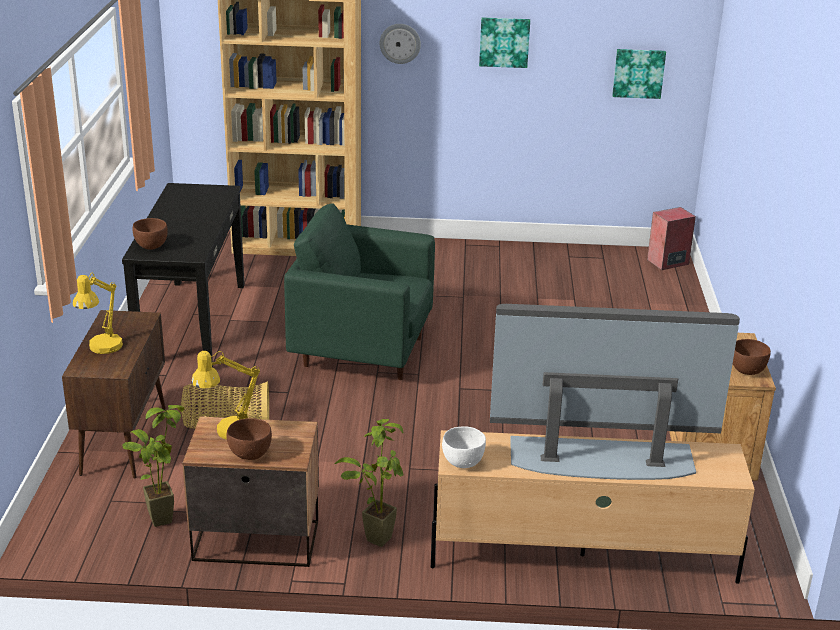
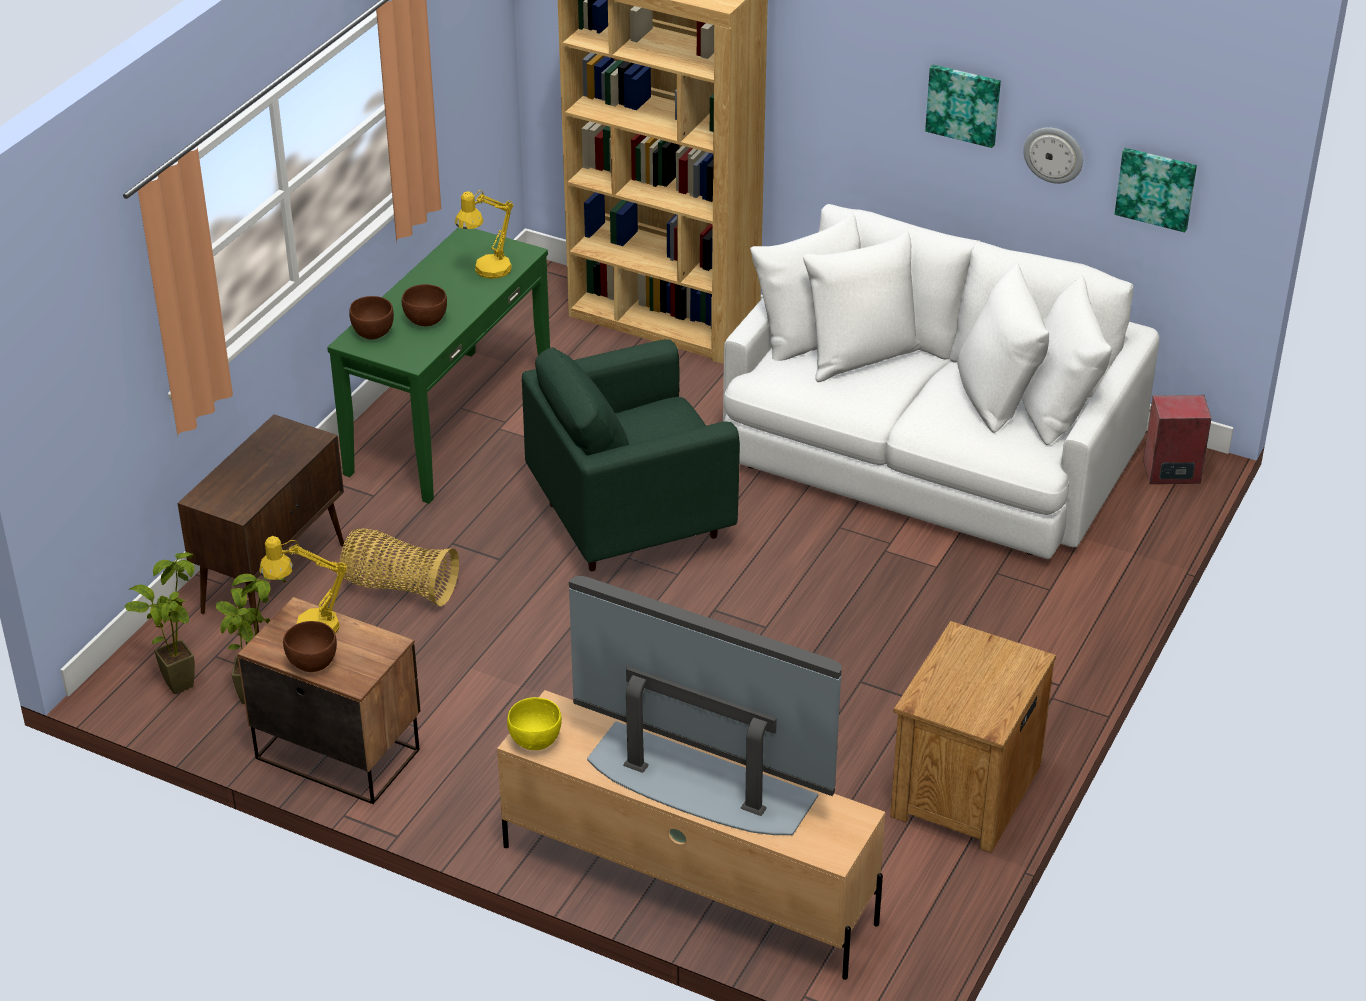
camera: 25 degrees right, 10 degrees up
yellow table lamp [73,273,123,354] -> yellow table lamp moved to [455,190,514,279]
black console table [122,183,245,367] -> green console table [327,227,550,504]
green armchair [284,203,435,380] -> green armchair turned 60 degrees counterclockwise [522,339,740,571]
potted plant [334,419,404,547] -> potted plant moved to [124,552,195,694]
wall clock [380,24,421,64] -> wall clock moved to [1023,127,1083,184]
white bowl [442,426,486,468] -> yellow bowl [507,697,562,750]
brown bowl [733,339,771,375] -> brown bowl moved to [402,284,447,326]
none -> white sofa [723,204,1159,559]

